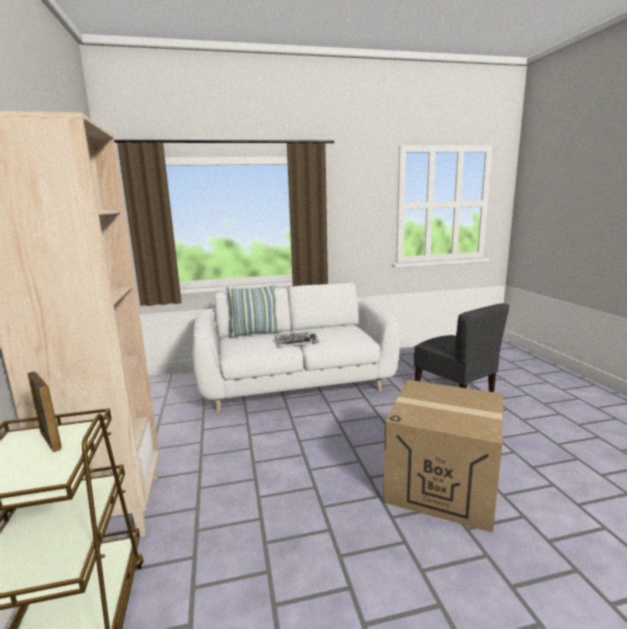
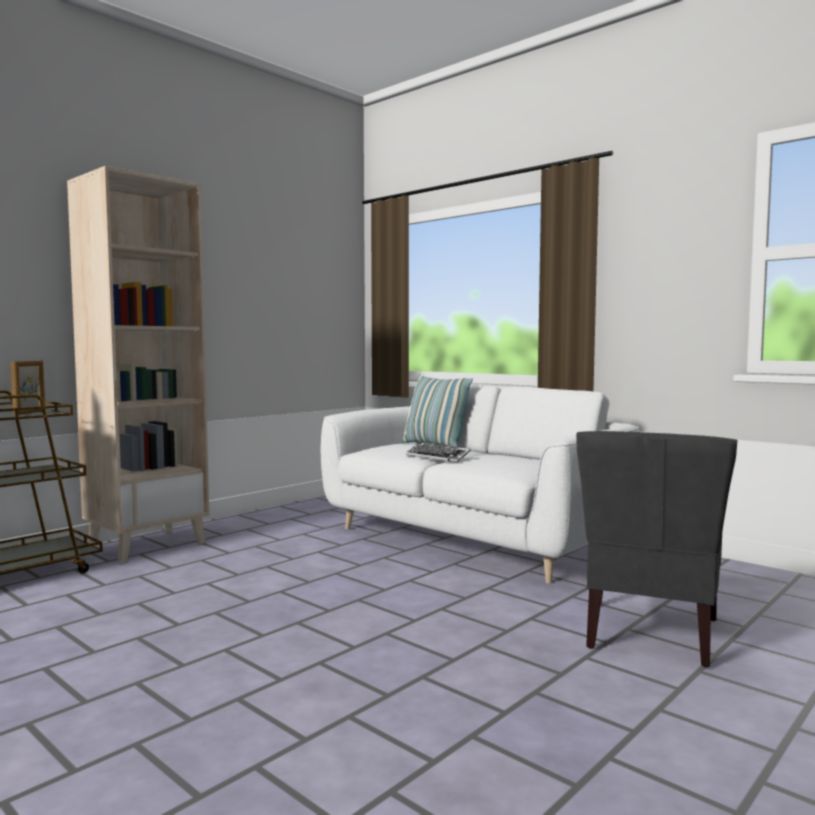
camera: 55 degrees right, 10 degrees down
cardboard box [383,380,503,532] -> none

